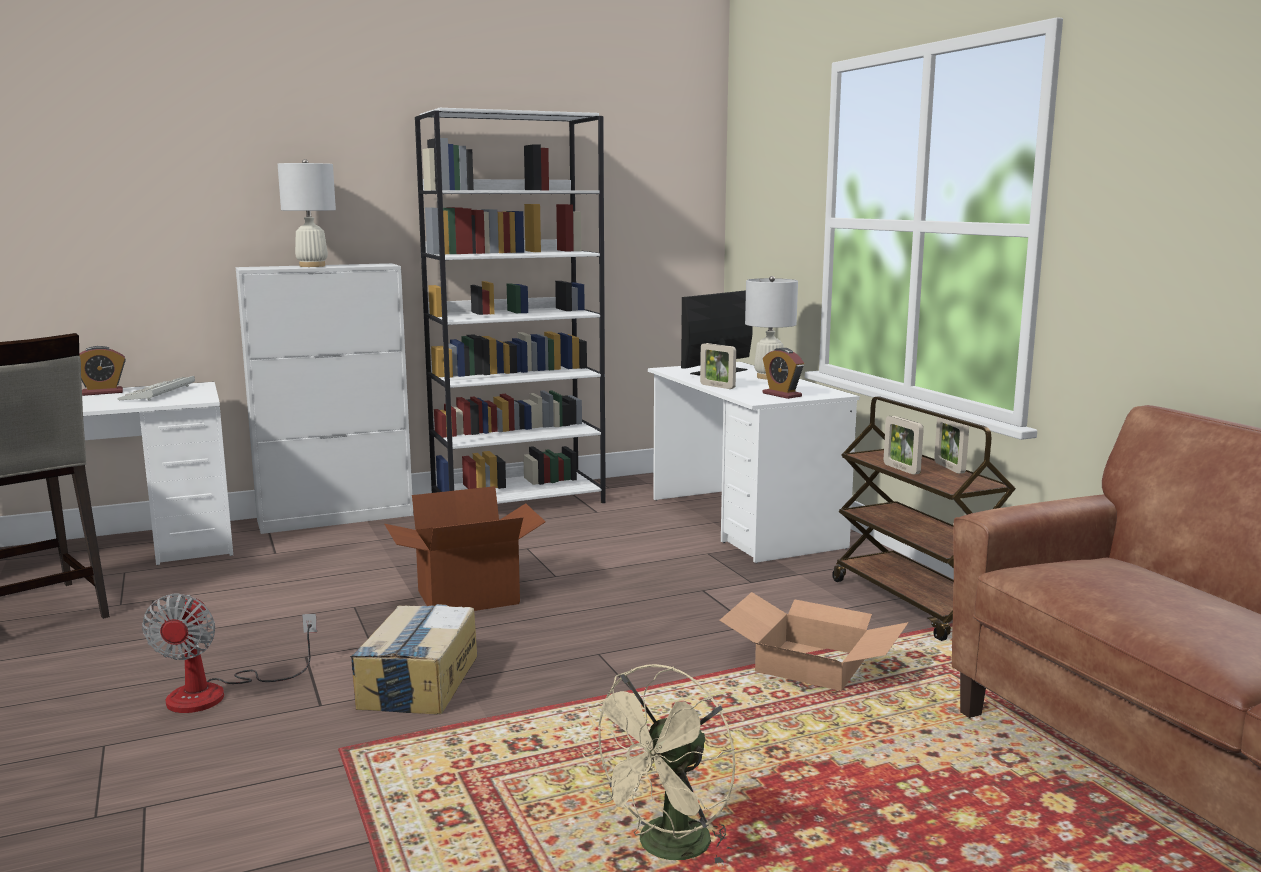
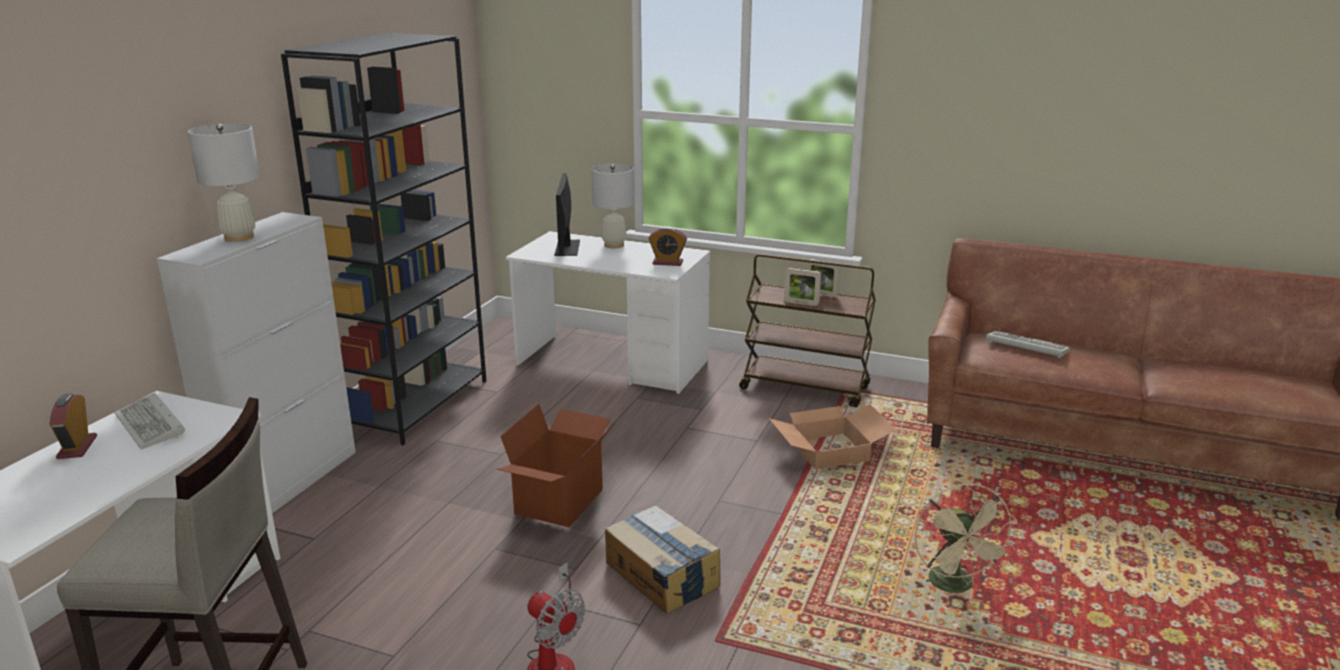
camera: 45 degrees left, 10 degrees up
alarm clock [79,346,126,396] -> alarm clock turned 150 degrees clockwise [50,393,97,459]
white bookcase [415,108,606,504] -> black bookcase [281,33,486,445]
picture frame [700,343,736,389] -> none
none -> keyboard [986,331,1070,358]

